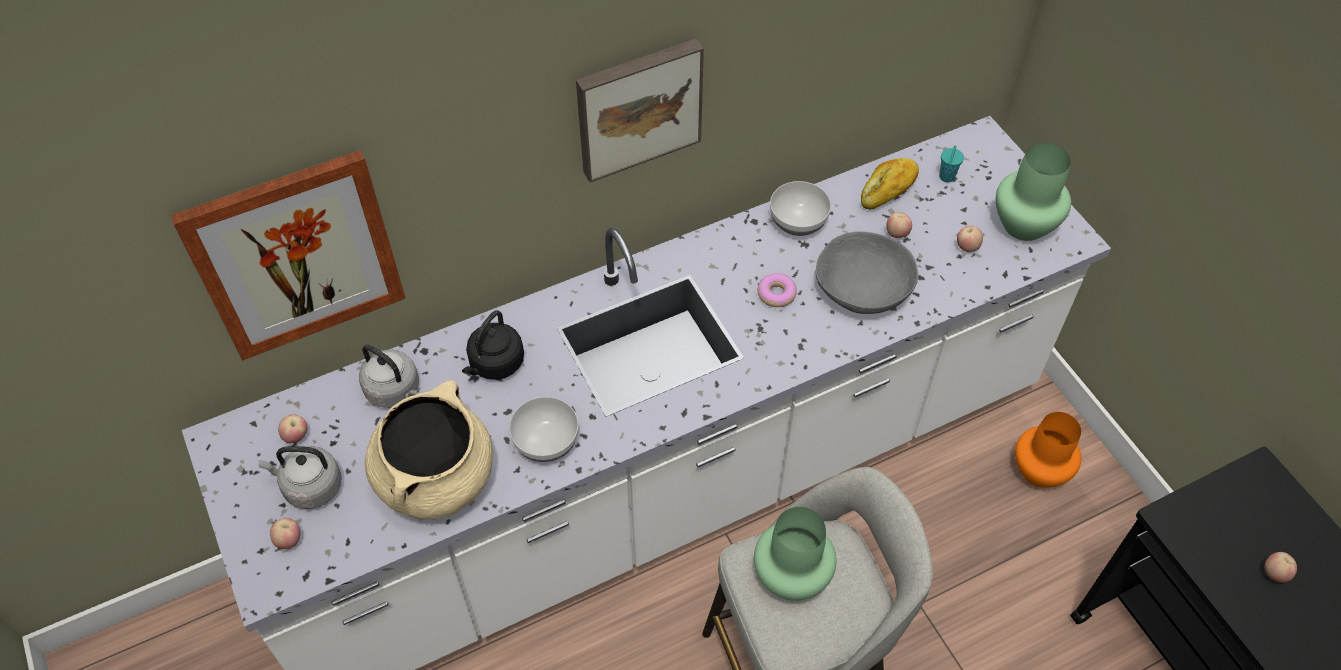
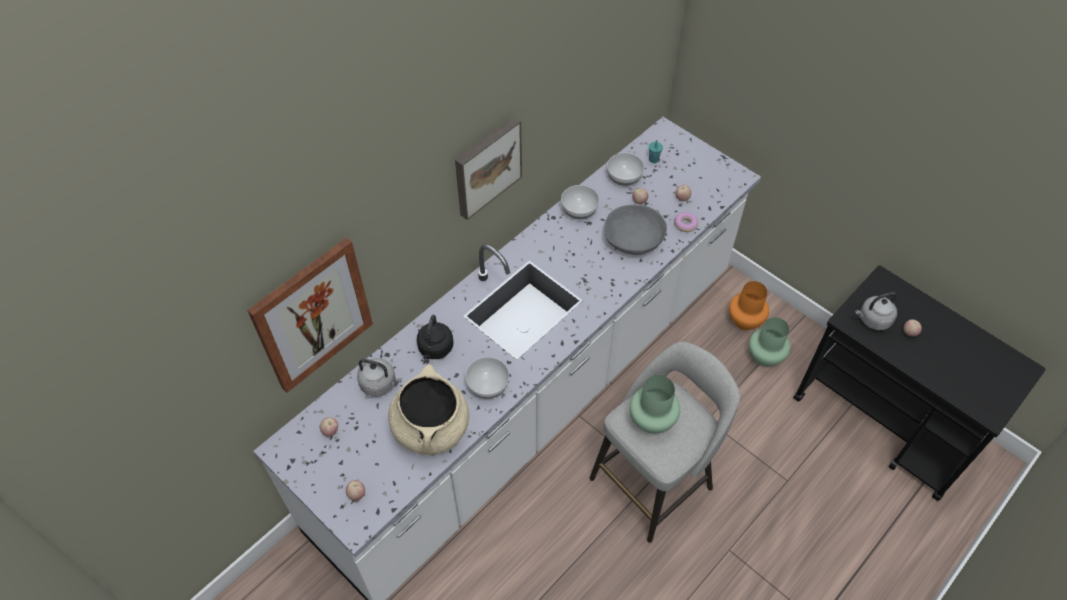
camera: 20 degrees left, 0 degrees up
grey kettle [258,446,342,509] -> grey kettle moved to [855,292,897,331]
donut [757,273,797,307] -> donut moved to [674,212,698,232]
bread [861,158,919,210] -> bowl [607,153,644,186]
green vase [996,143,1071,241] -> green vase moved to [749,317,791,367]

